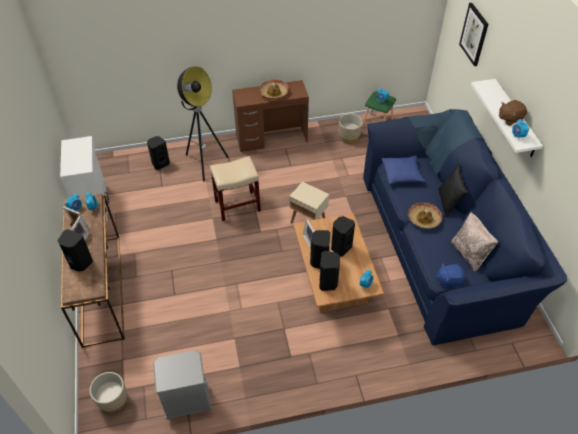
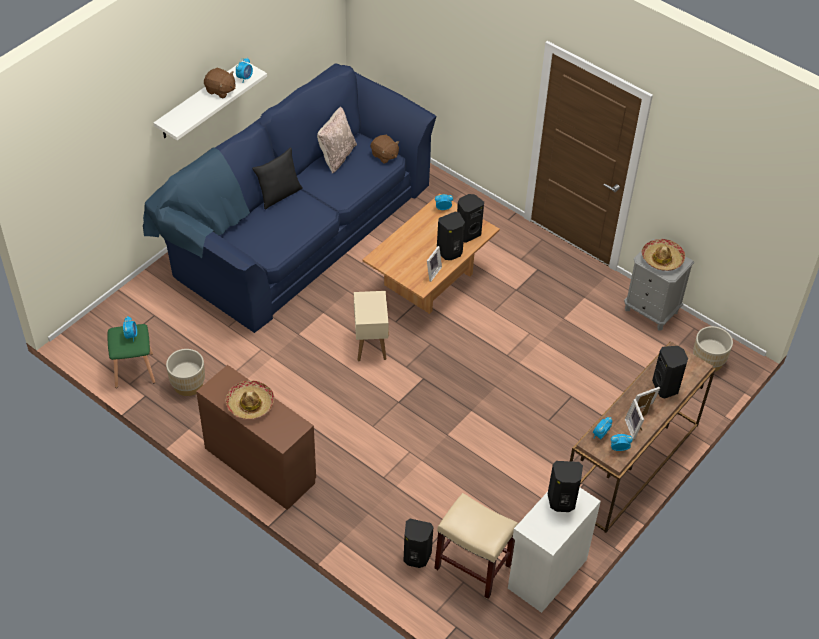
camera: 130 degrees left, 0 degrees up
floor lamp [177,66,229,181] -> none
beige stool [210,156,261,221] -> beige stool moved to [434,493,518,599]
black speaker [331,216,355,257] -> black speaker moved to [548,461,583,512]
blue pillow [381,155,425,185] -> none
hat [408,203,442,229] -> hat moved to [641,239,685,271]
blue plush toy [436,263,465,288] -> brown plush toy [370,135,399,164]
picture [459,3,489,66] -> none

